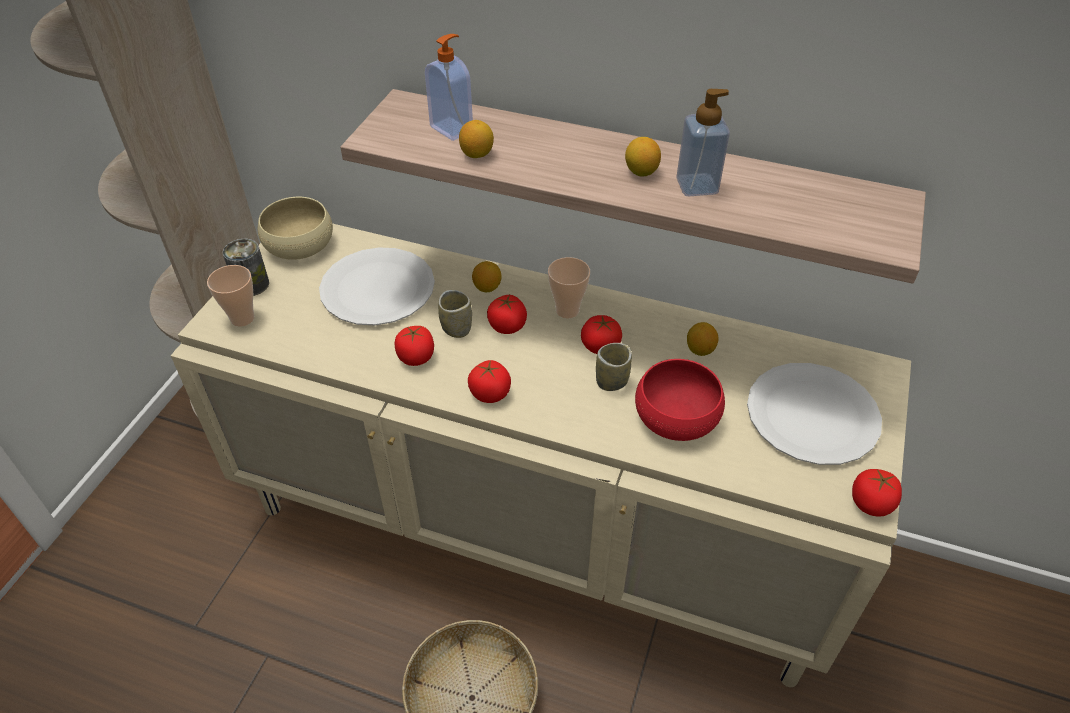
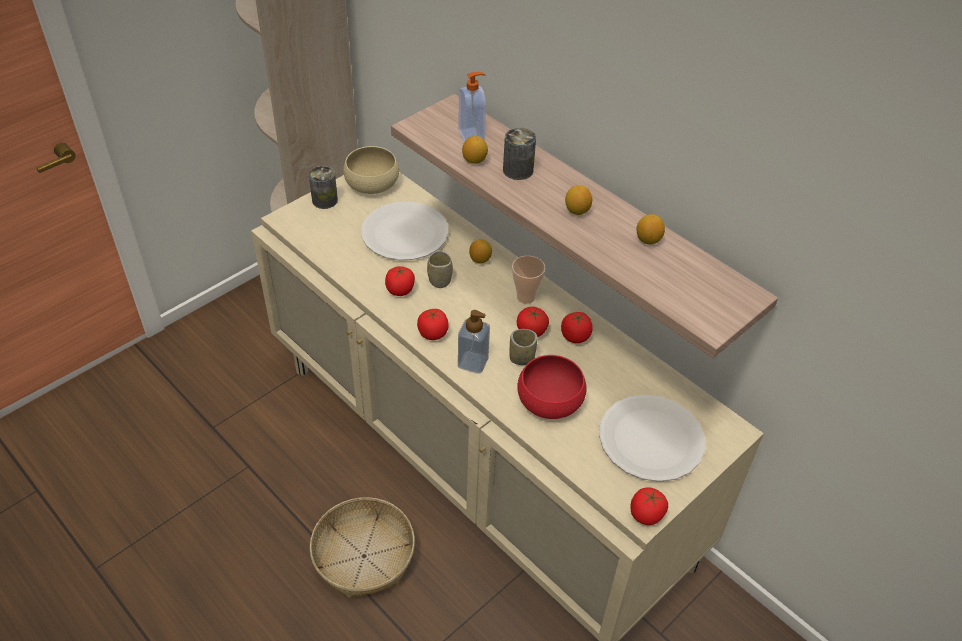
camera: 25 degrees right, 0 degrees up
cup [207,265,255,327] -> none
tomato [487,295,527,334] -> tomato moved to [561,312,593,343]
soap dispenser [676,89,730,196] -> soap dispenser moved to [458,310,490,374]
lemon [687,322,718,356] -> lemon moved to [637,214,665,244]
none -> can [503,127,536,180]

